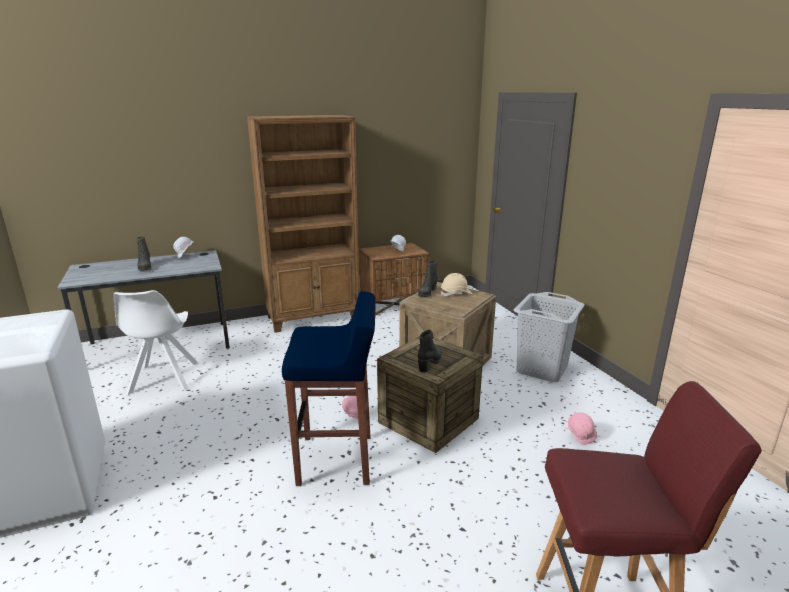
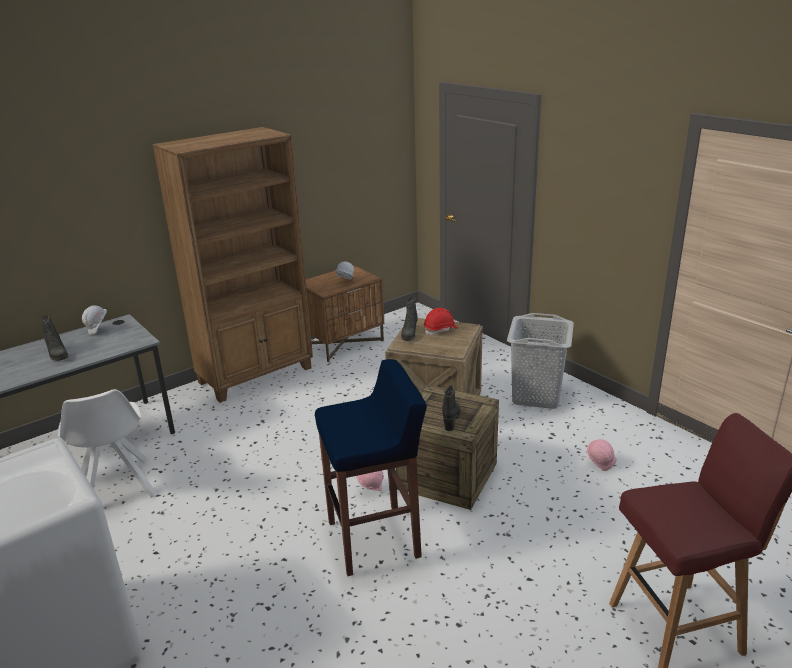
camera: 15 degrees left, 5 degrees up
beige hard hat [441,273,472,296] -> red hard hat [424,308,458,335]

